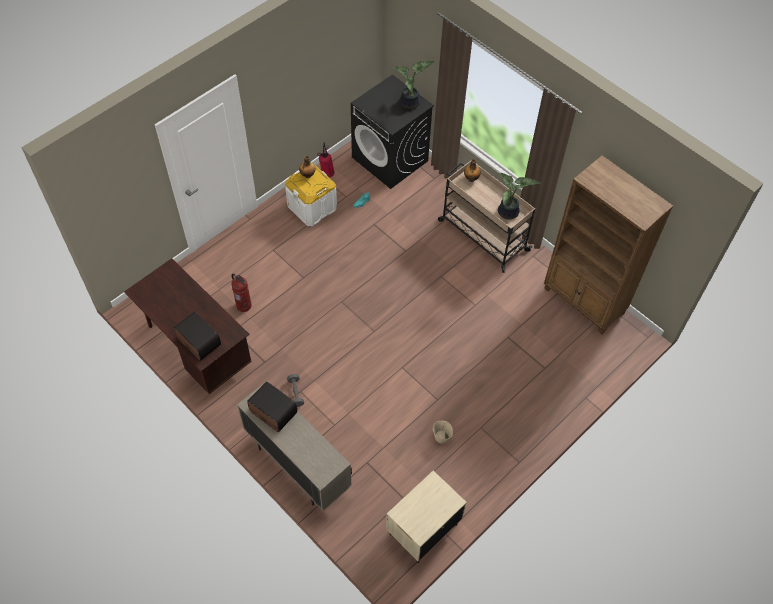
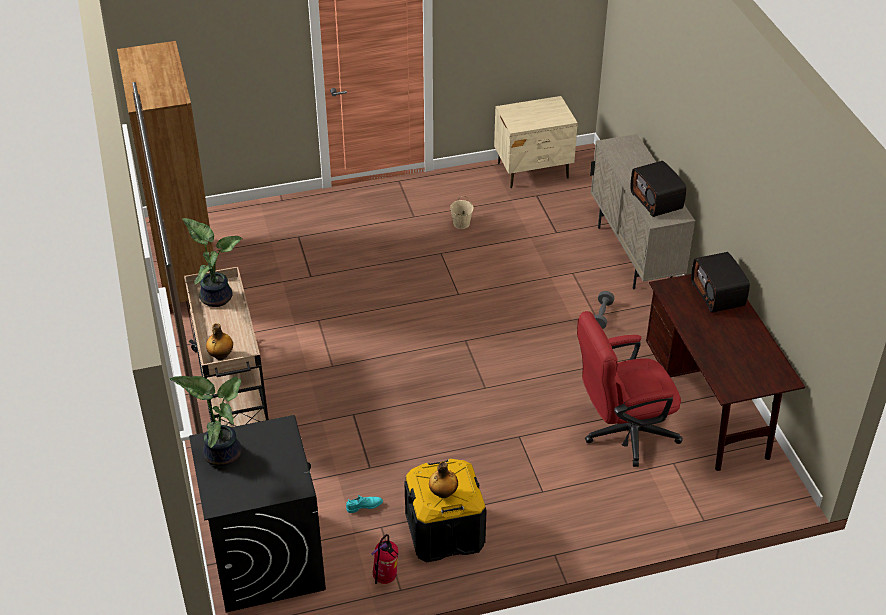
camera: 150 degrees left, 15 degrees down
fire extinguisher [231,274,252,312] -> red office chair [577,311,683,467]
white storage box [285,165,337,226] -> black storage box [404,459,487,562]

